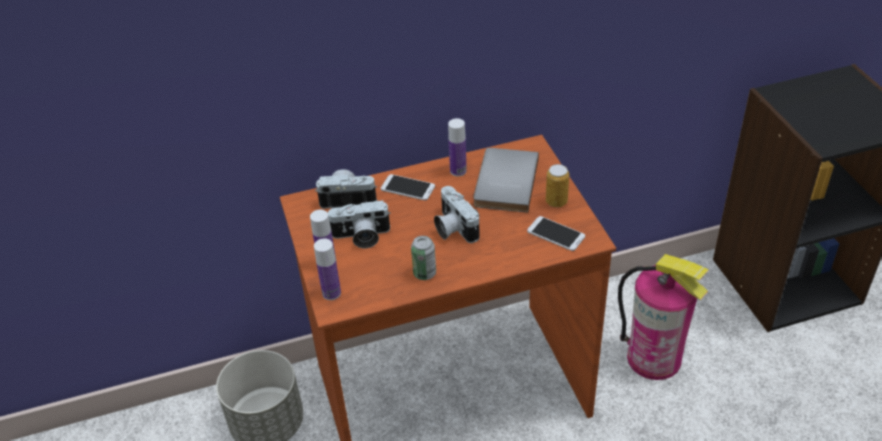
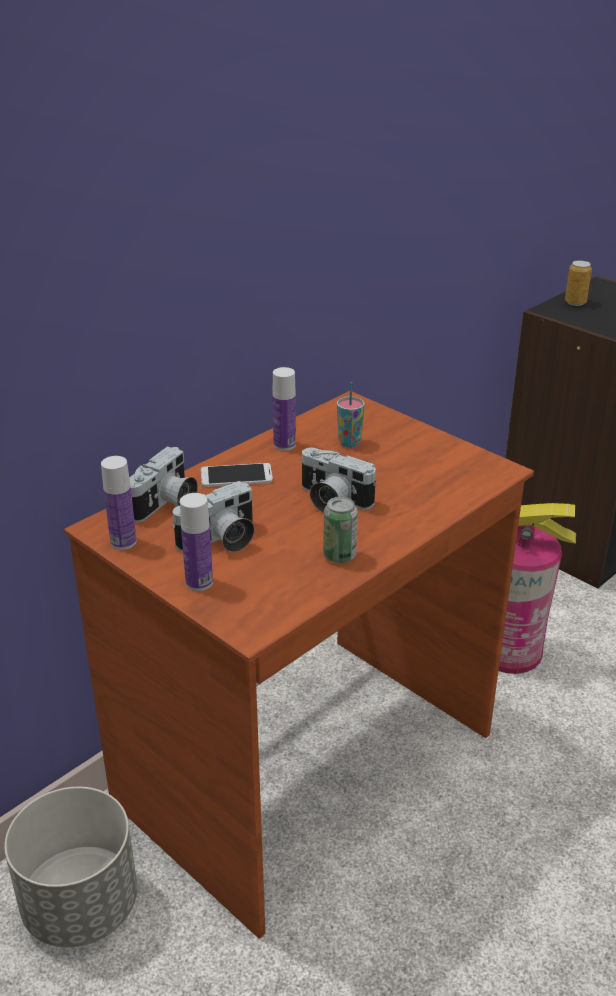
camera: 30 degrees left, 10 degrees down
bottle [314,238,341,300] -> bottle moved to [101,456,137,550]
camera [316,169,377,209] -> camera turned 150 degrees clockwise [129,447,198,523]
grey book [474,148,539,213] -> cup [337,382,365,447]
phone [527,216,585,251] -> none
can [546,164,569,207] -> can moved to [565,260,592,306]

